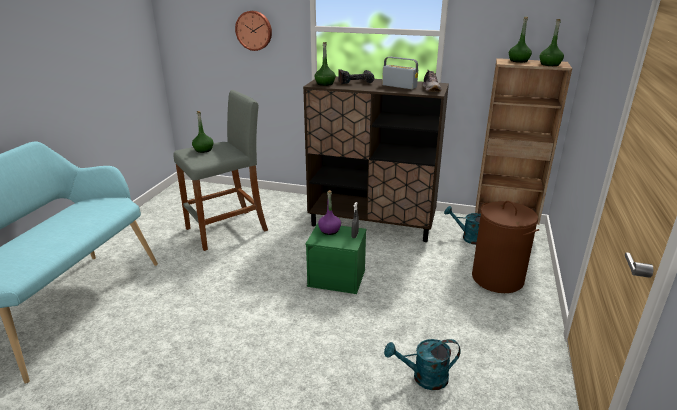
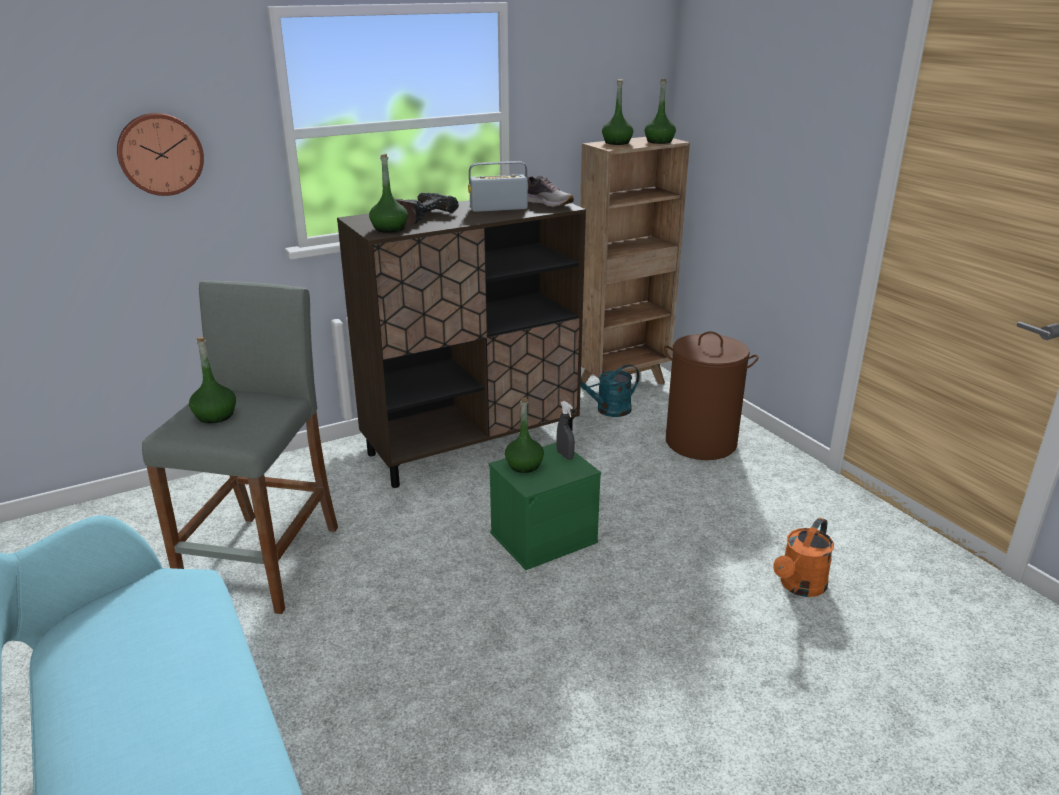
camera: 45 degrees left, 0 degrees up
purple bottle [318,190,341,235] -> green bottle [505,397,544,473]
turquoise watering can [384,339,461,390] -> orange watering can [773,517,834,597]

